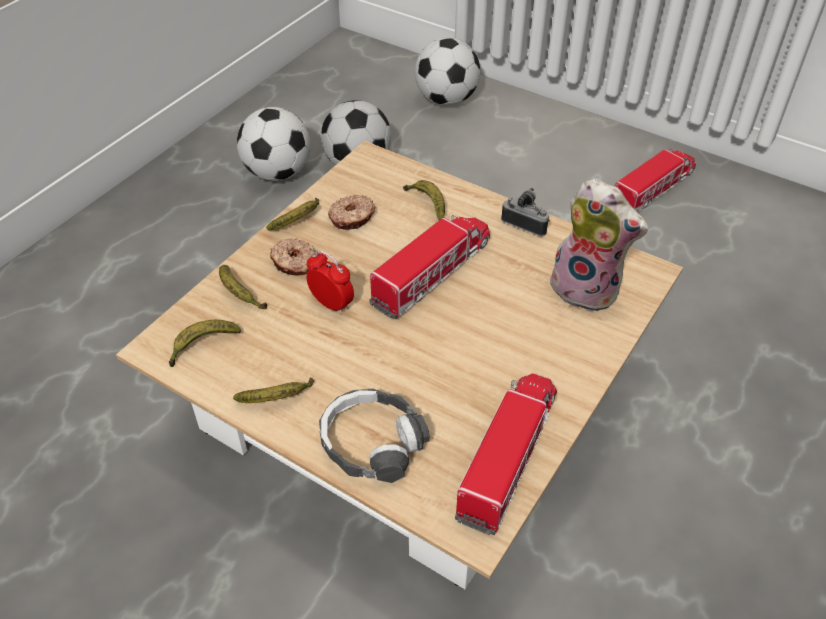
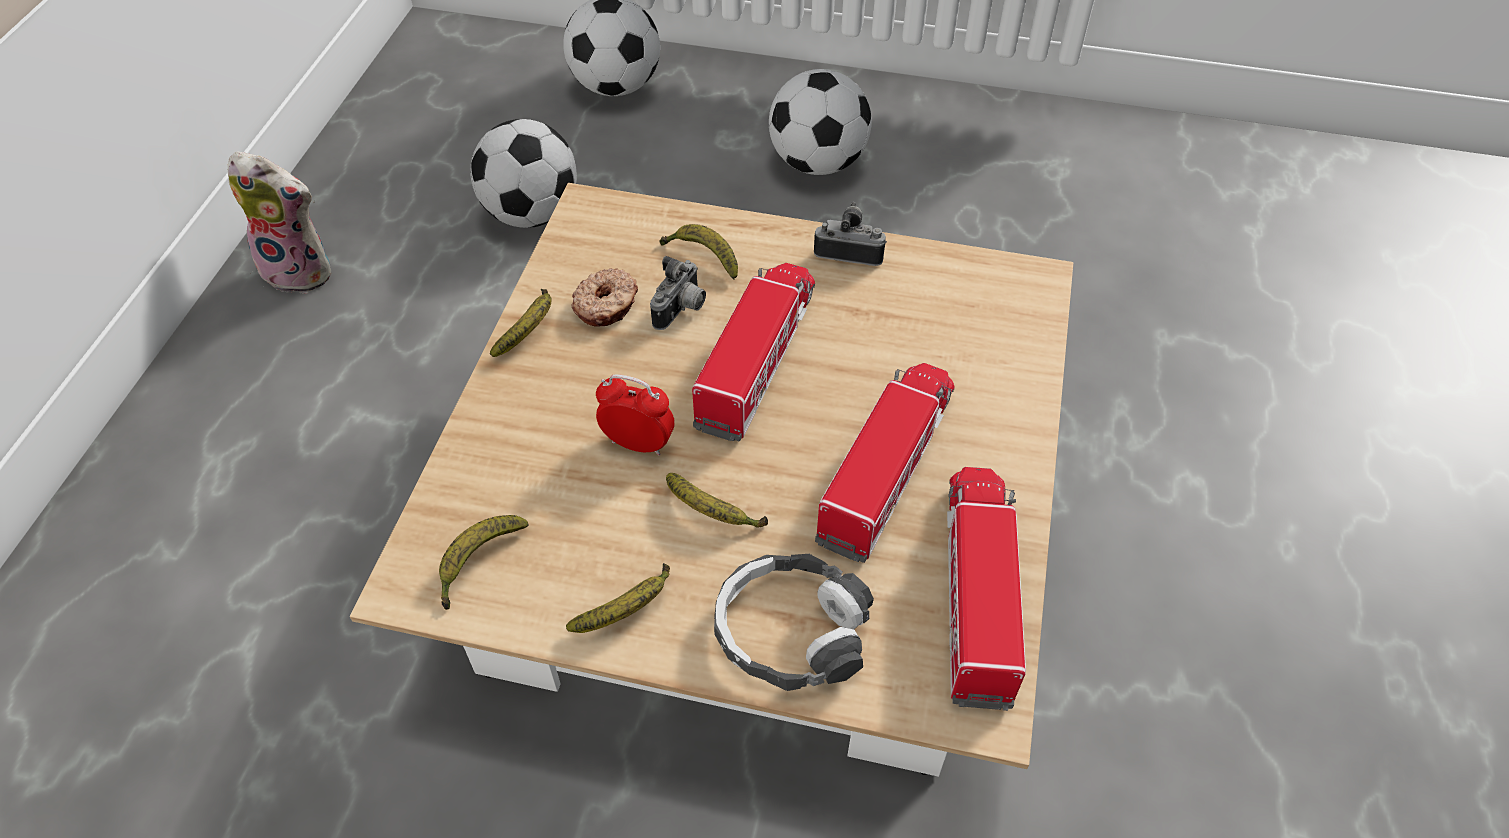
camera: 20 degrees left, 5 degrees up
banana [219,265,267,309] -> banana moved to [666,473,768,528]
football [237,107,310,181] -> football moved to [769,69,872,175]
donut [270,238,316,276] -> none
plush toy [548,178,648,313] -> plush toy moved to [228,152,331,294]
toy truck [615,149,696,212] -> toy truck moved to [815,363,955,563]
none -> camera [650,256,706,330]

